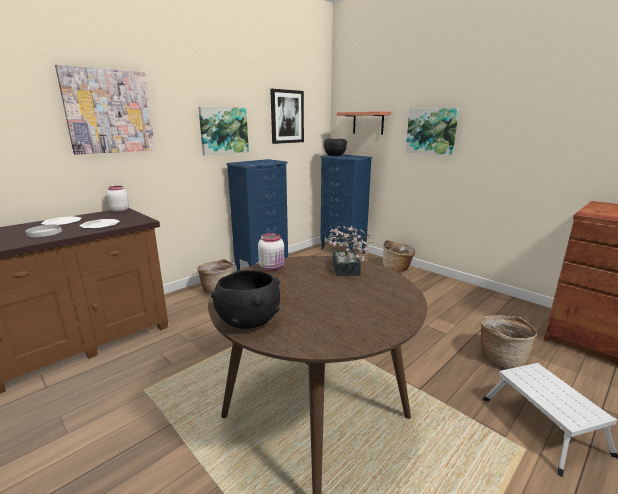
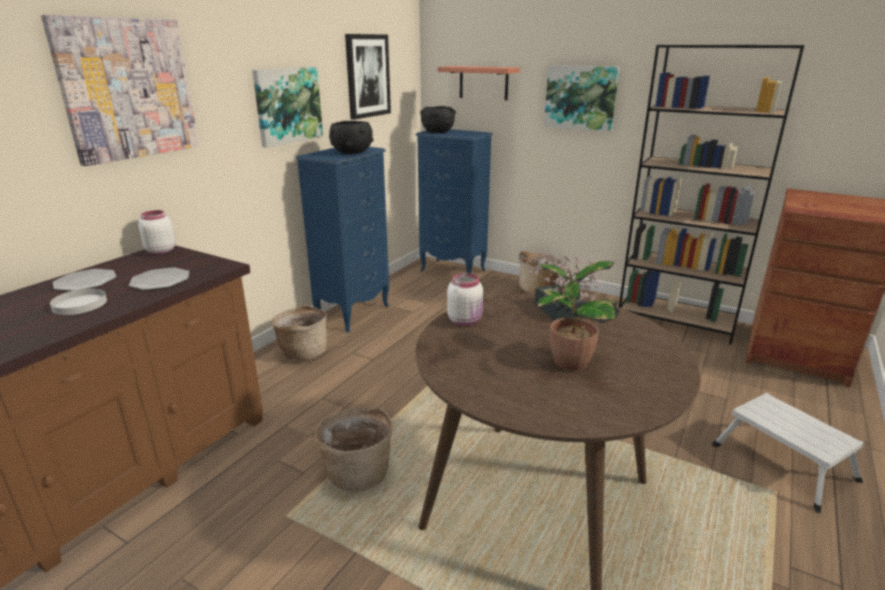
camera: 15 degrees left, 5 degrees up
black bowl [211,270,280,329] -> black bowl moved to [329,121,374,154]
basket [481,315,537,368] -> basket moved to [315,407,393,492]
none -> potted plant [536,261,619,371]
none -> beige bookcase [619,45,804,344]

